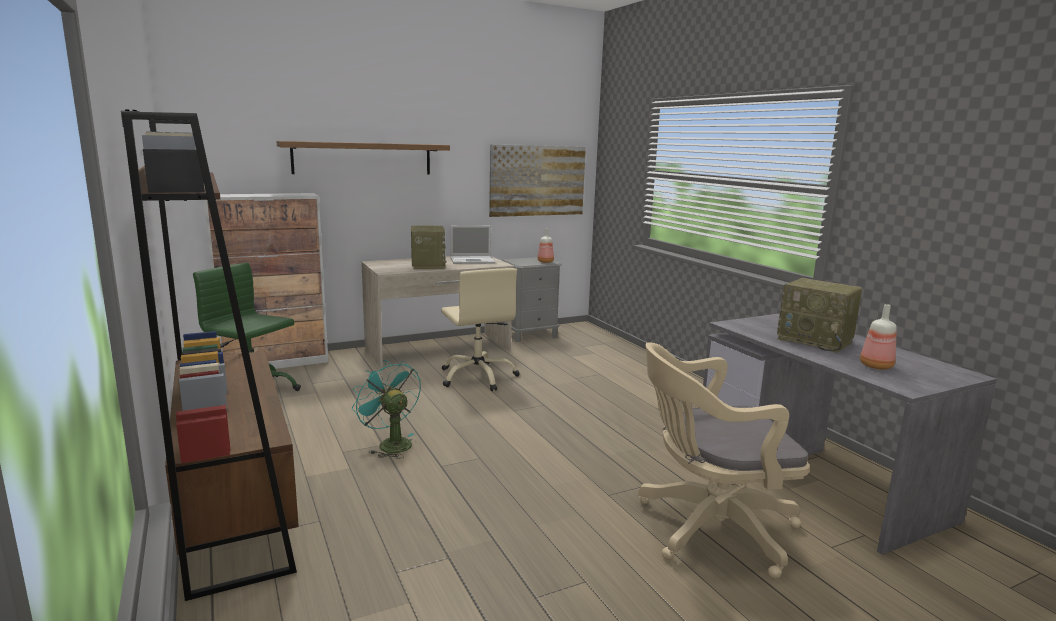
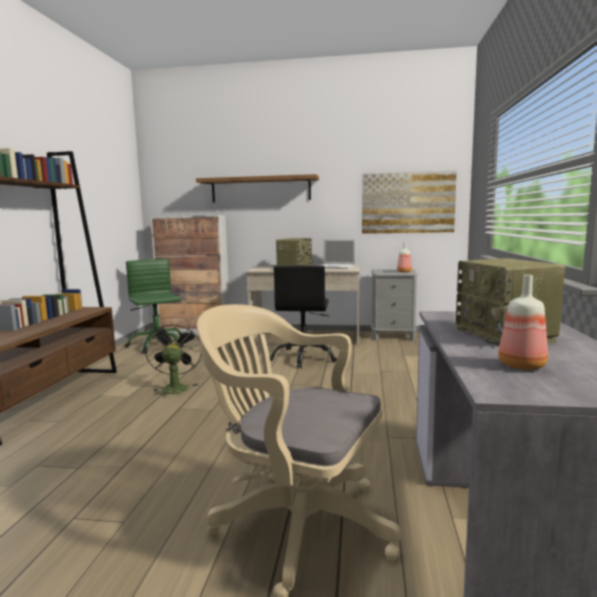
camera: 35 degrees right, 5 degrees down
turquoise fan [352,360,421,459] -> black fan [145,322,202,398]
beige office chair [441,268,520,391] -> black office chair [270,265,337,369]

